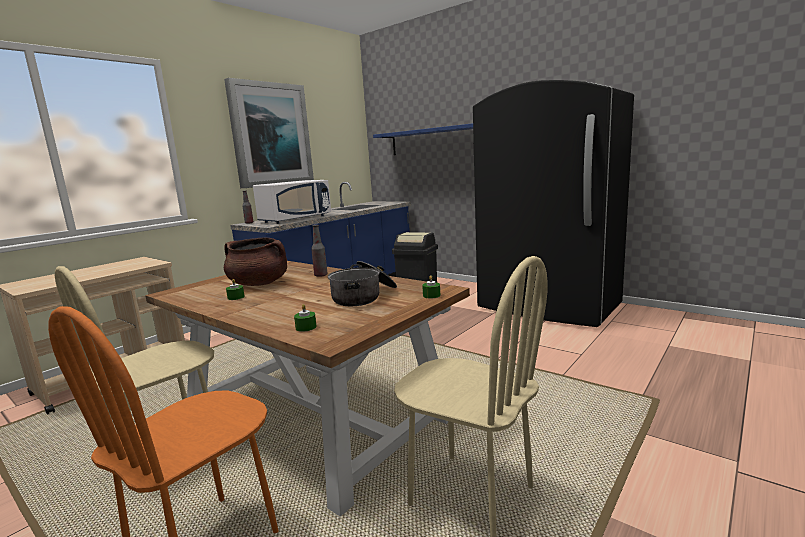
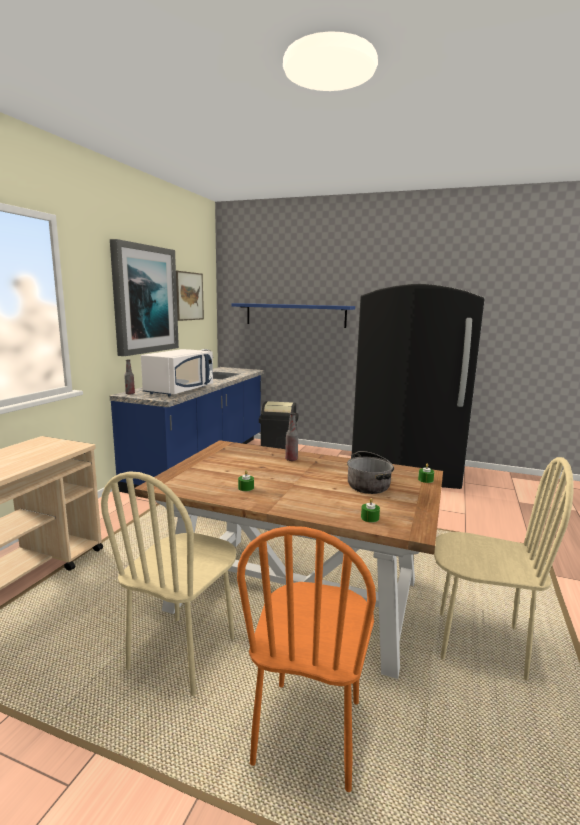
camera: 20 degrees left, 0 degrees up
brown cooking pot [224,237,287,286] -> none
none -> picture [176,271,204,321]

